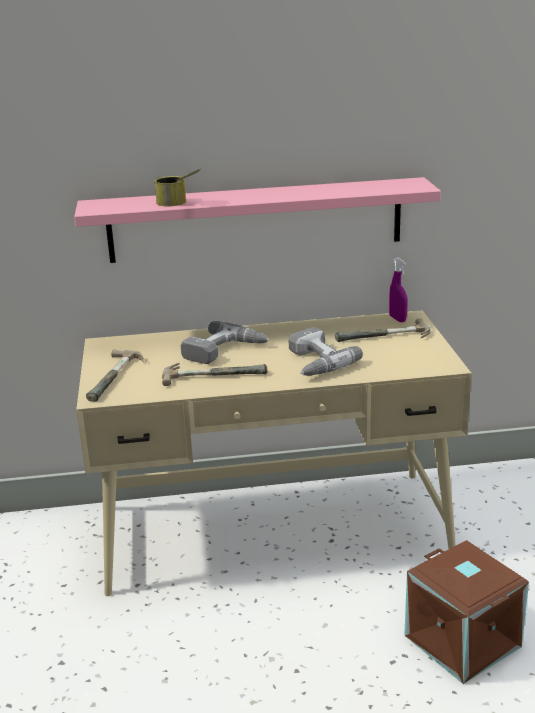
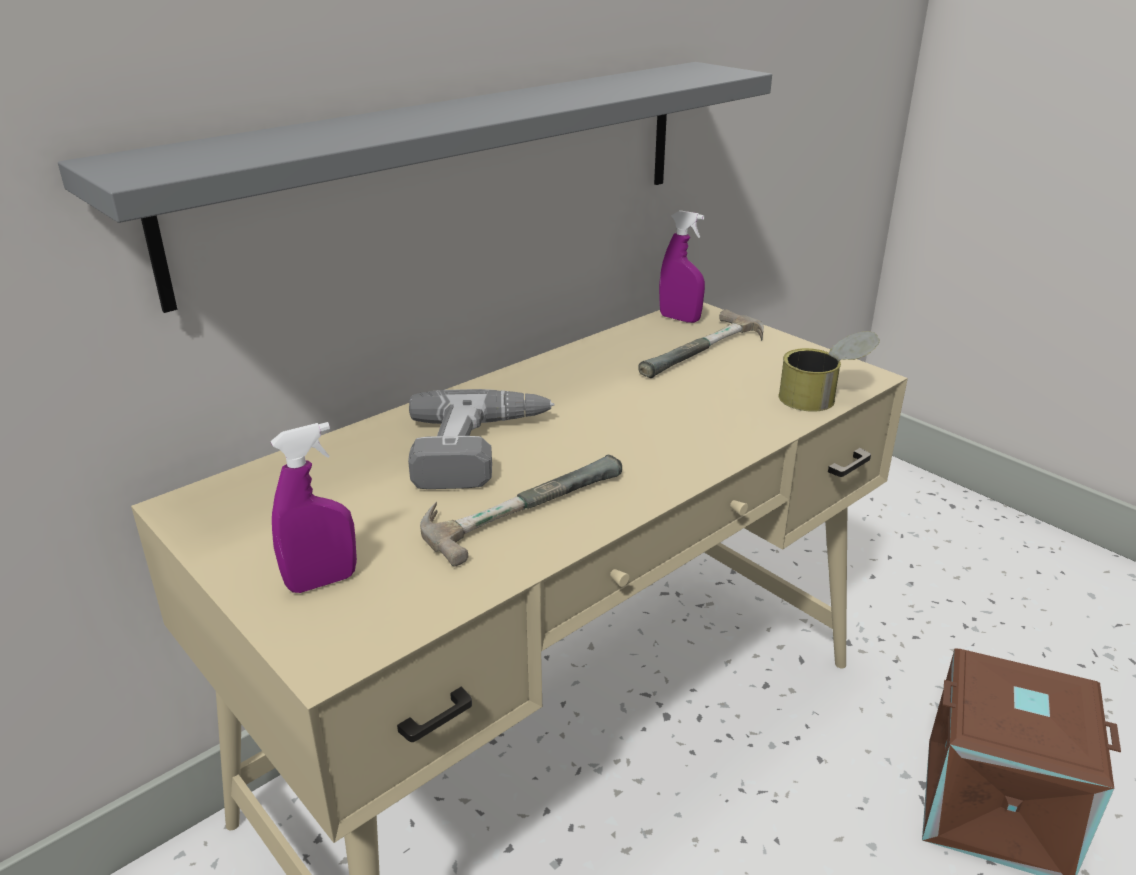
camera: 35 degrees left, 5 degrees up
pink shelf [74,177,441,263] -> grey shelf [58,62,772,313]
hammer [86,350,144,401] -> purple spray bottle [271,422,357,593]
can [154,169,201,206] -> can moved to [779,331,880,412]
power drill [289,327,363,376] -> none

